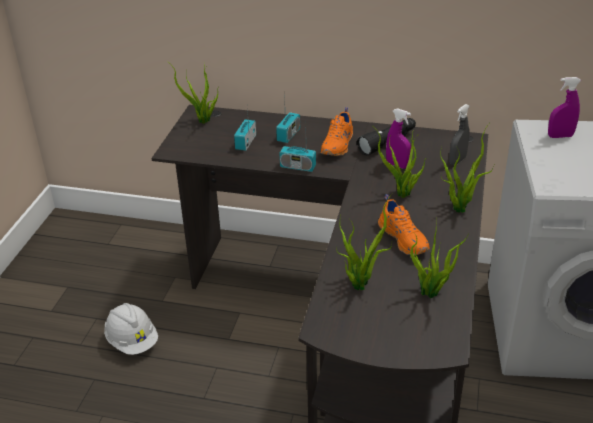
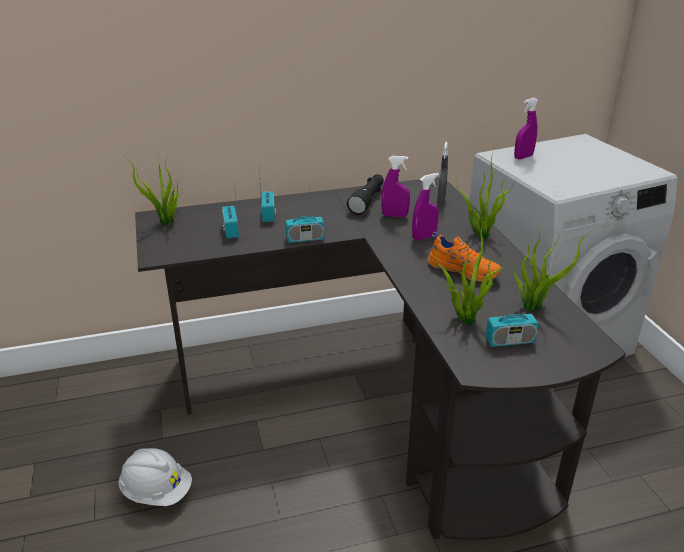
camera: 30 degrees left, 5 degrees down
orange shoe [321,107,353,156] -> none
potted plant [372,125,425,198] -> purple spray bottle [412,173,439,240]
none -> radio [485,279,539,347]

